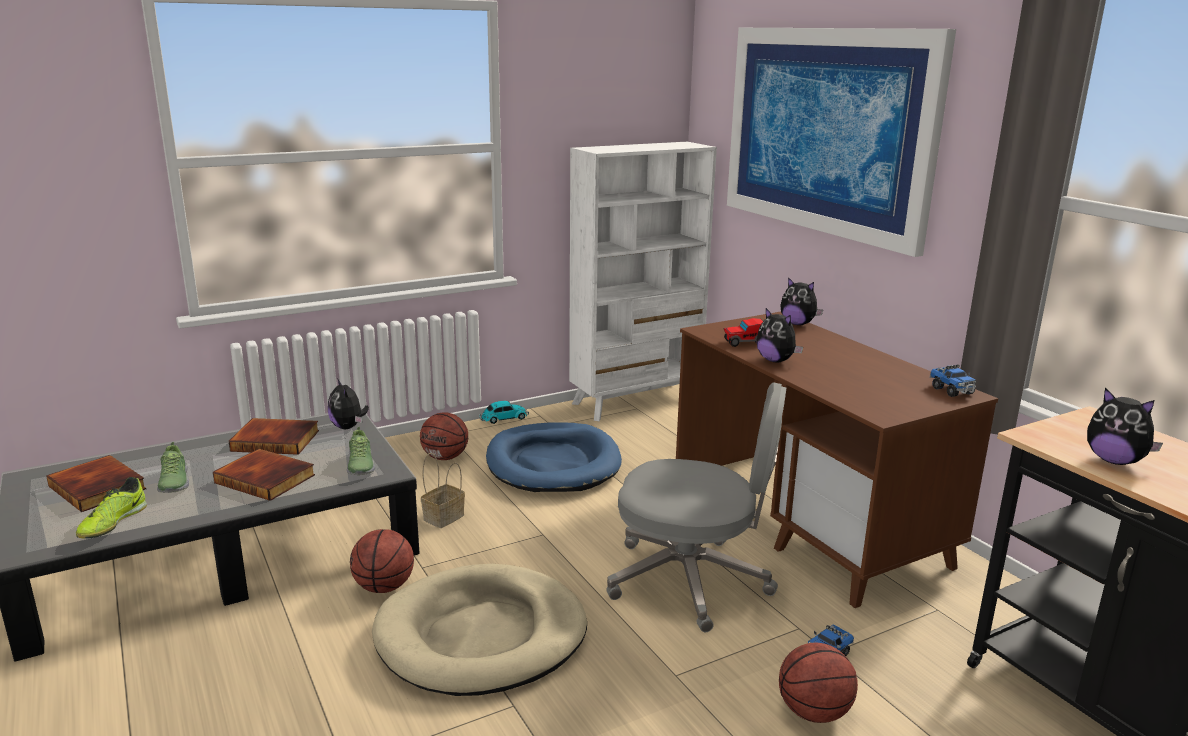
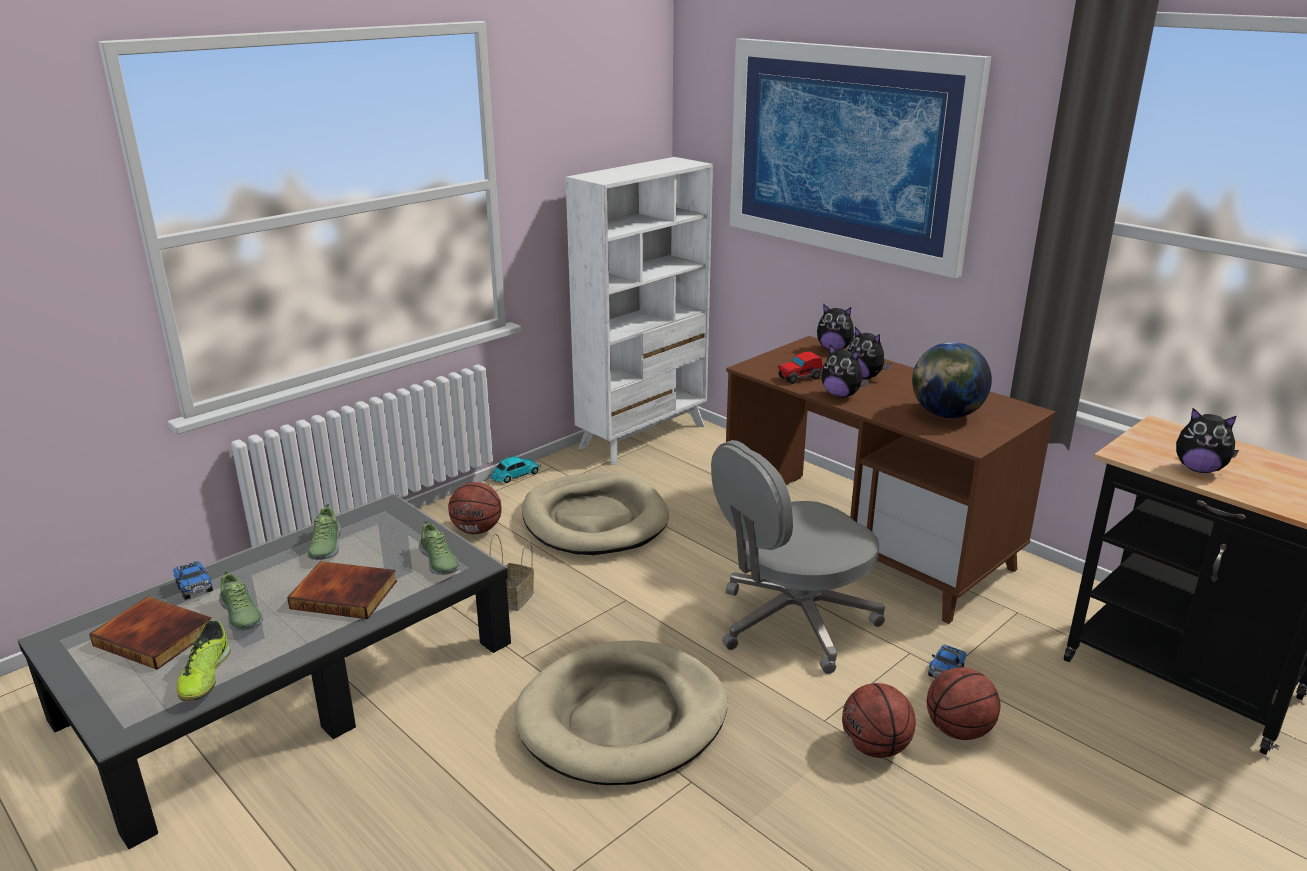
camera: 15 degrees left, 5 degrees up
book [229,418,319,455] -> shoe [308,504,341,560]
plush toy [328,378,369,429] -> plush toy moved to [848,327,892,379]
basketball [350,529,414,593] -> basketball moved to [842,683,916,758]
blue dog bed [486,422,622,492] -> beige dog bed [522,472,669,555]
grey office chair [606,382,786,632] -> grey office chair turned 150 degrees clockwise [711,440,885,674]
toy truck [930,364,976,397] -> toy truck moved to [173,561,213,600]
none -> globe [912,342,992,418]

